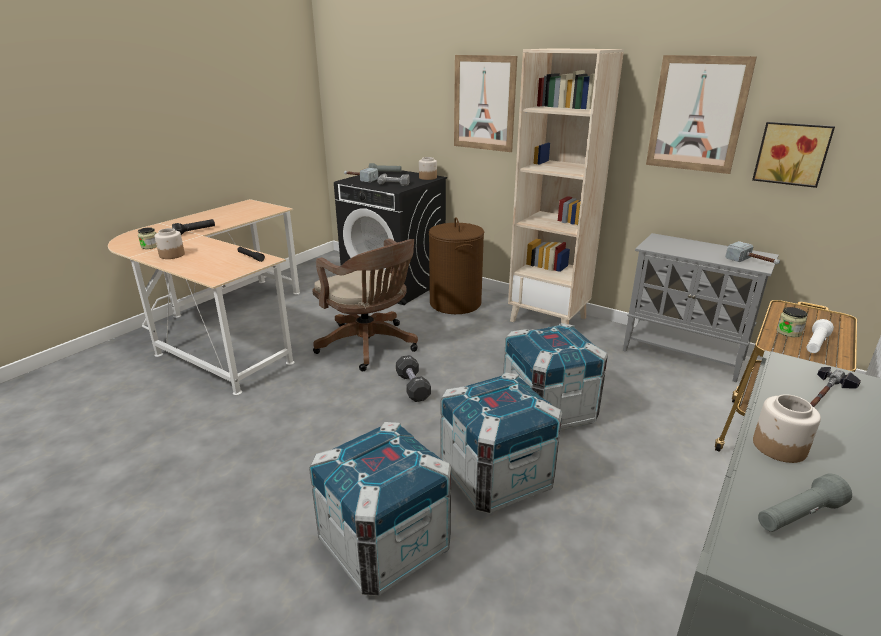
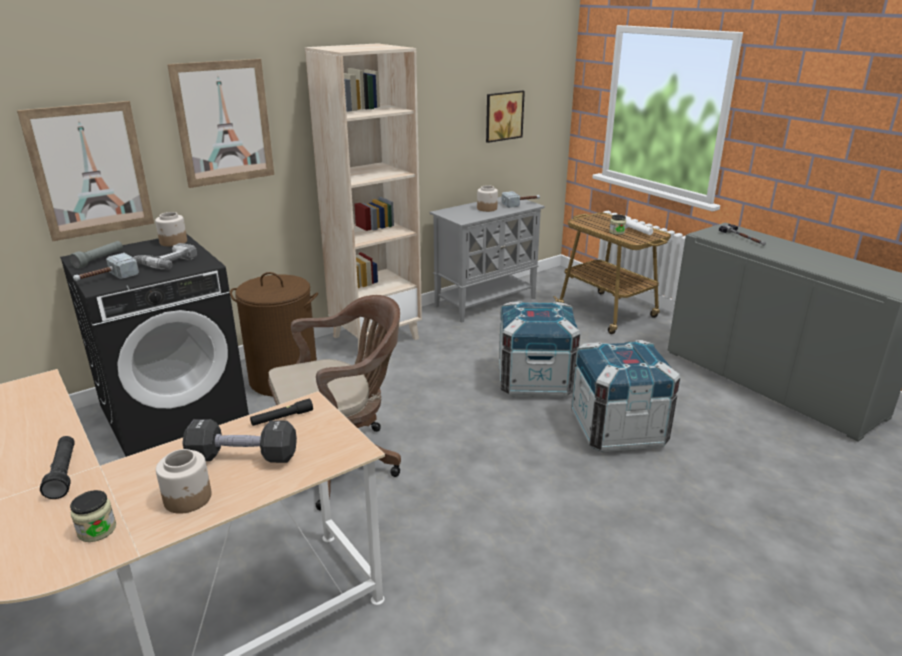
camera: 70 degrees left, 0 degrees up
crate [309,422,451,596] -> none
black dumbbell [396,355,431,402] -> black dumbbell moved to [182,419,297,463]
picture [646,55,757,174] -> picture moved to [17,101,154,241]
jar [753,394,821,463] -> jar moved to [477,185,498,212]
grey flashlight [758,474,852,532] -> none

